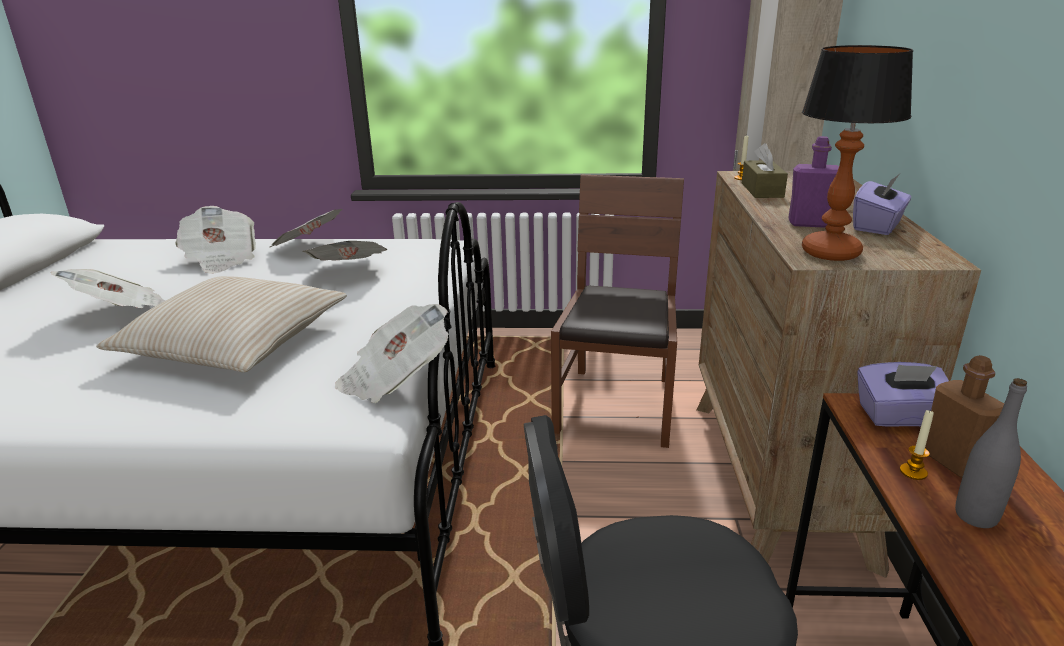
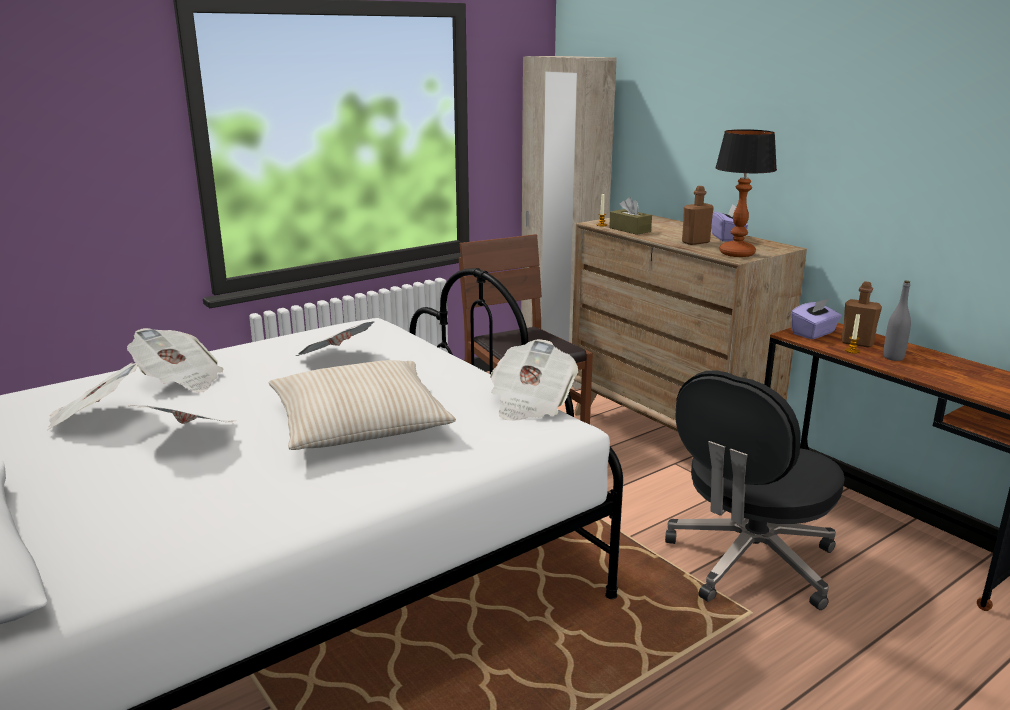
camera: 40 degrees left, 5 degrees down
newspaper [270,209,343,247] -> newspaper moved to [48,363,138,430]
purple bottle [788,136,839,228] -> brown bottle [682,186,714,245]

